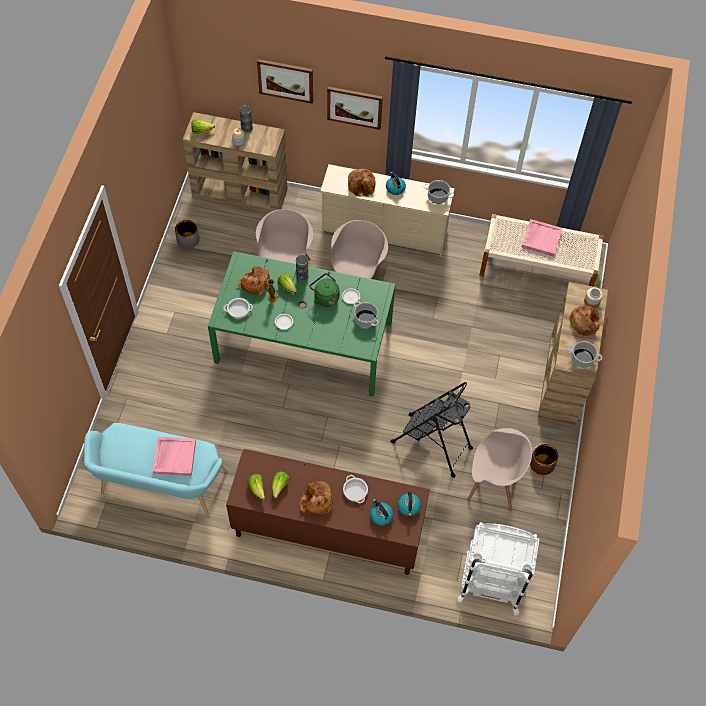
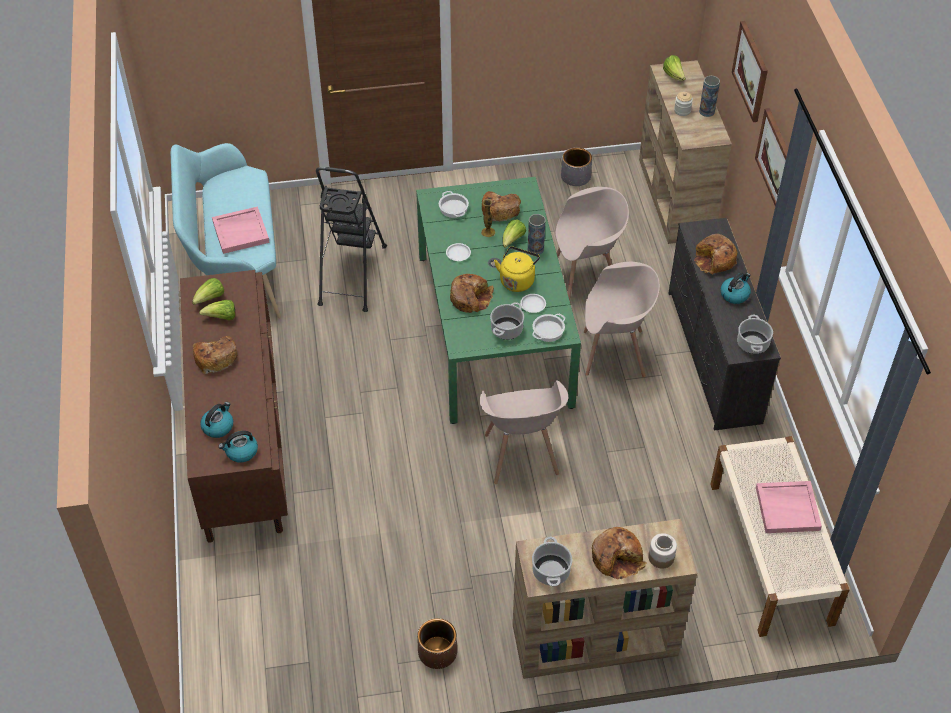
camera: 70 degrees right, 10 degrees down
green kettle [310,273,339,307] -> yellow kettle [494,246,540,292]
beige dresser [320,164,455,257] -> black dresser [668,218,781,431]
cooking pot [343,475,368,503] -> cooking pot moved to [532,313,566,342]
step ladder [391,382,473,478] -> step ladder moved to [316,167,387,312]
white cart [457,522,539,616] -> none
beige chair [467,428,532,511] -> beige chair moved to [480,380,568,484]
none -> bread [450,274,494,313]

